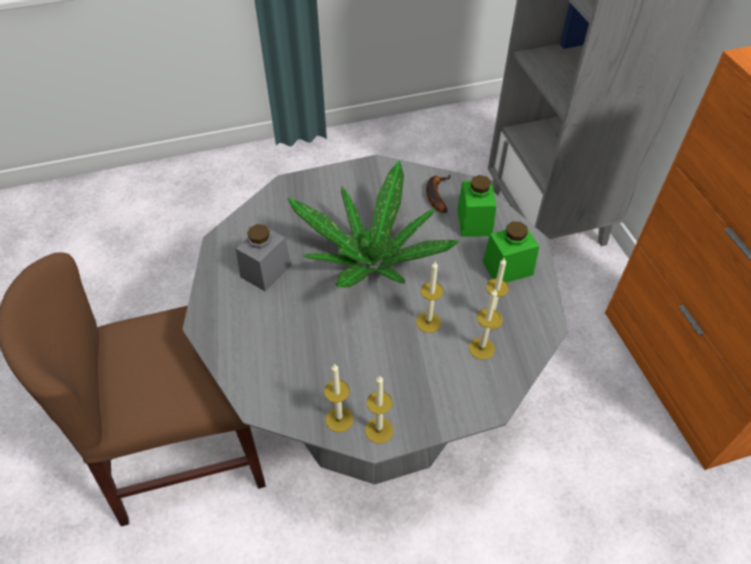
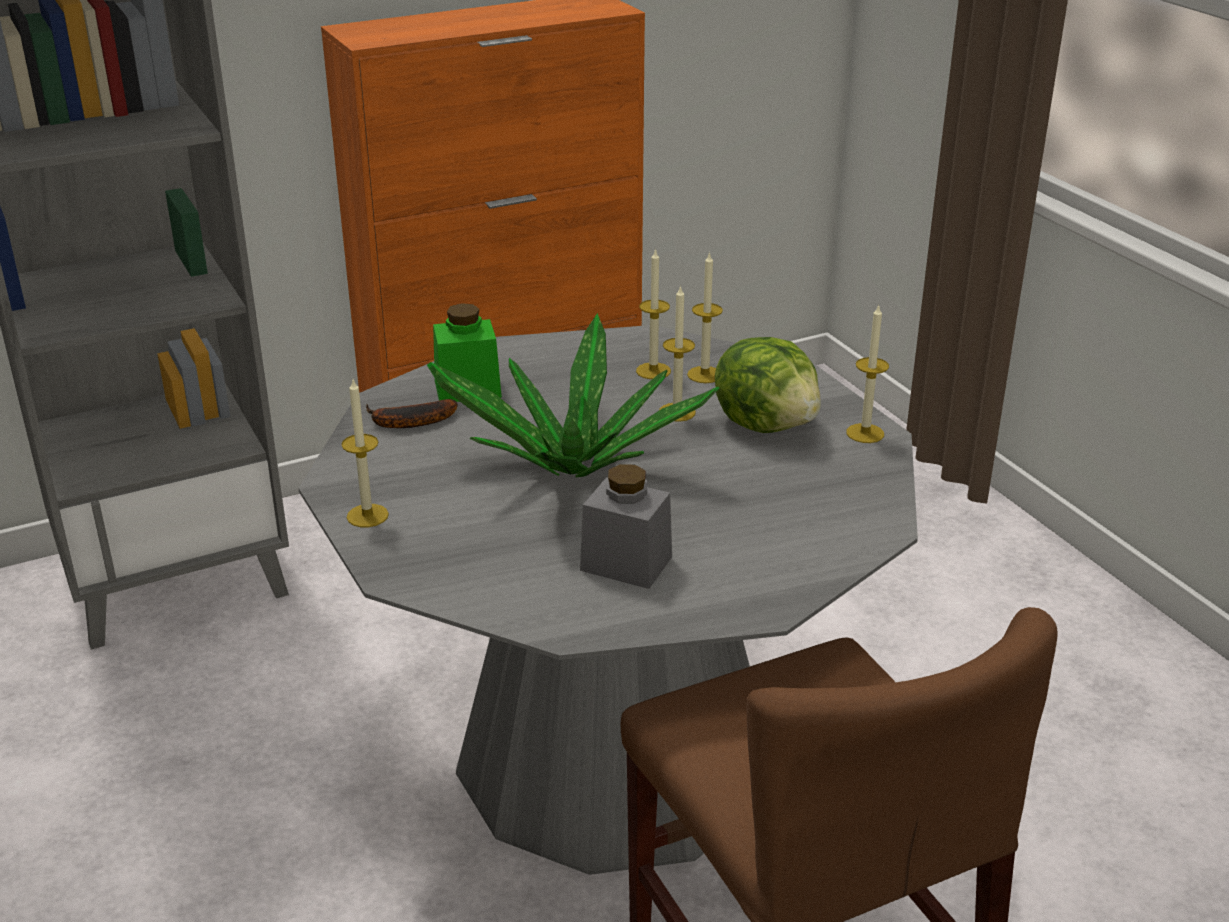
camera: 100 degrees left, 20 degrees down
candle [324,364,354,432] -> candle moved to [342,380,389,527]
green jar [483,221,539,283] -> none
none -> lettuce [715,337,821,433]

